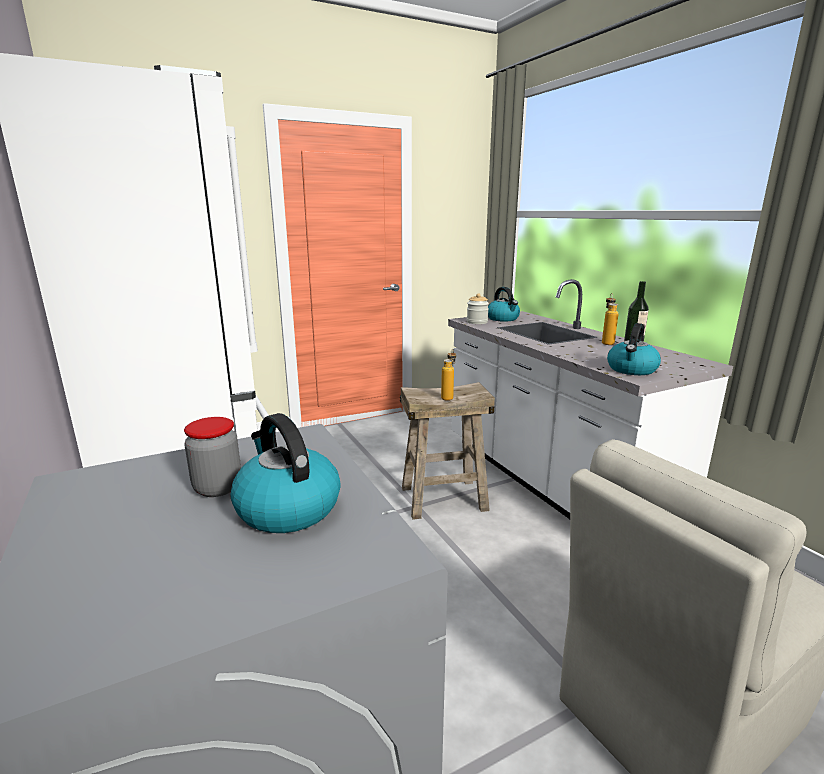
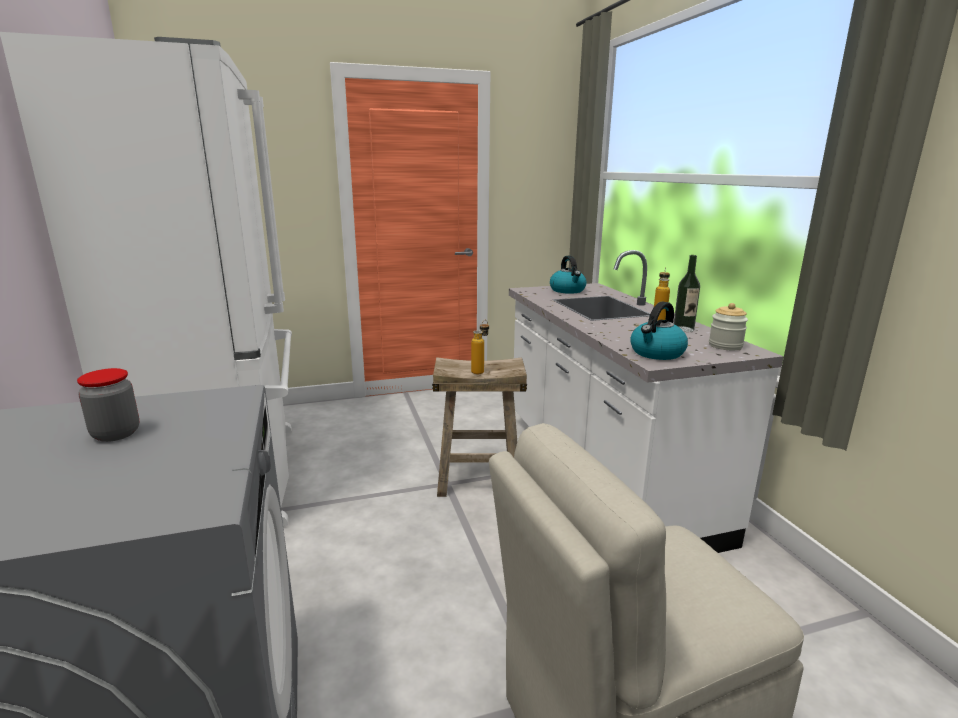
camera: 10 degrees right, 0 degrees up
kettle [231,413,341,533] -> none
jar [467,293,489,324] -> jar moved to [709,303,748,350]

